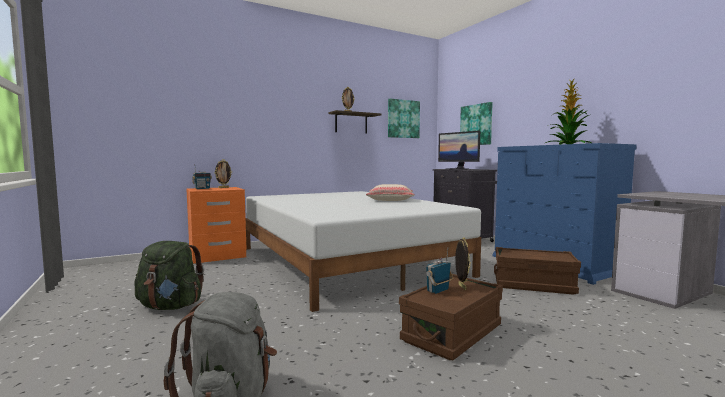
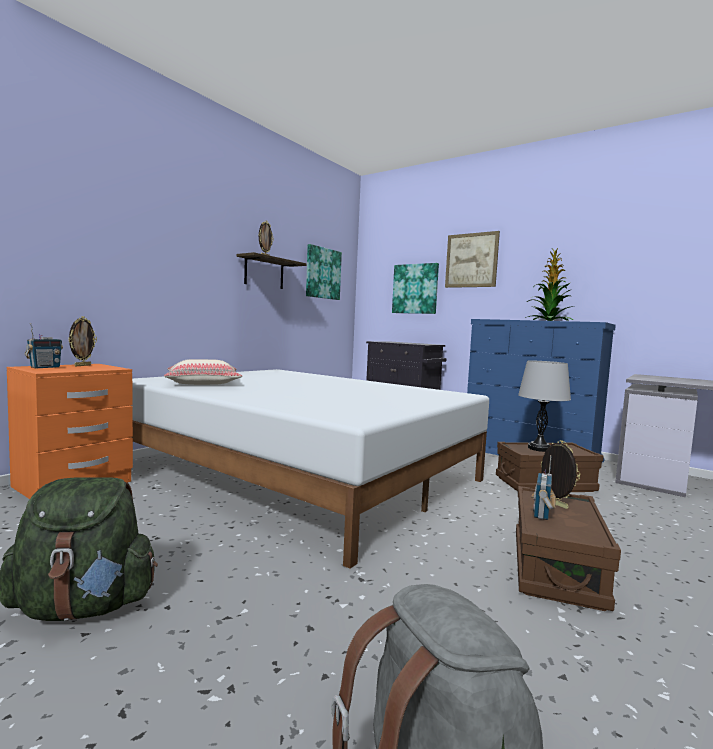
camera: 25 degrees left, 0 degrees up
beige pillow [366,184,415,201] -> beige pillow moved to [164,359,242,385]
monitor [438,131,480,170] -> none
none -> picture [445,231,500,288]
none -> grey table lamp [518,361,571,452]

